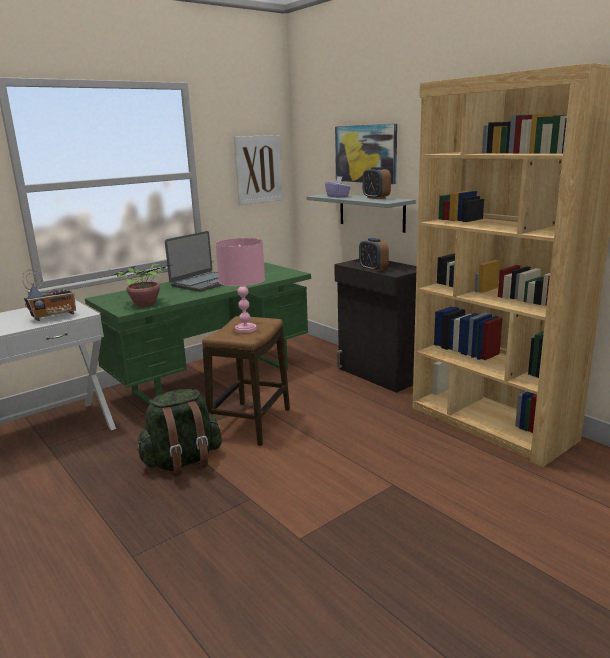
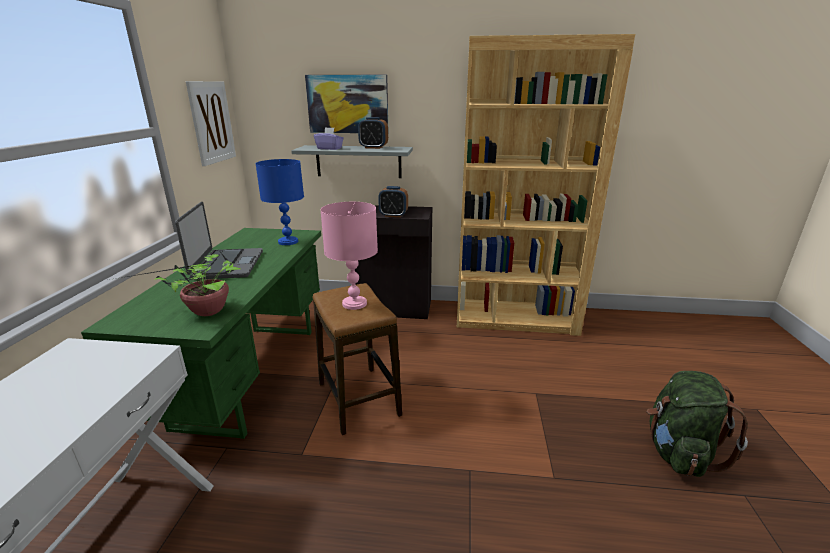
camera: 45 degrees left, 5 degrees up
radio [22,269,76,321] -> none
green backpack [136,389,222,478] -> green backpack moved to [647,371,748,477]
none -> blue table lamp [256,159,304,245]

